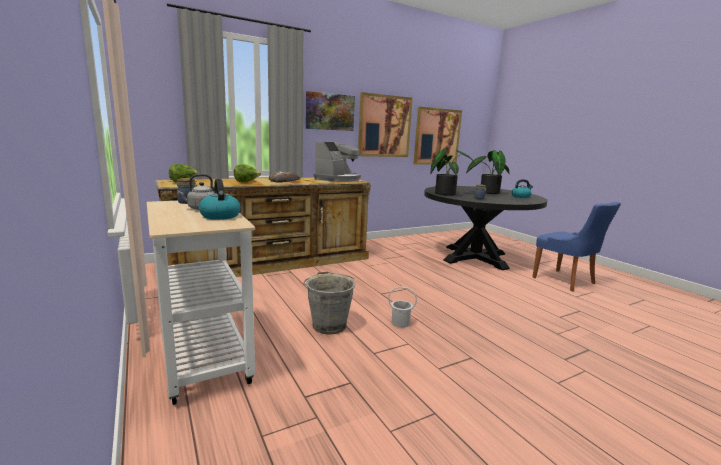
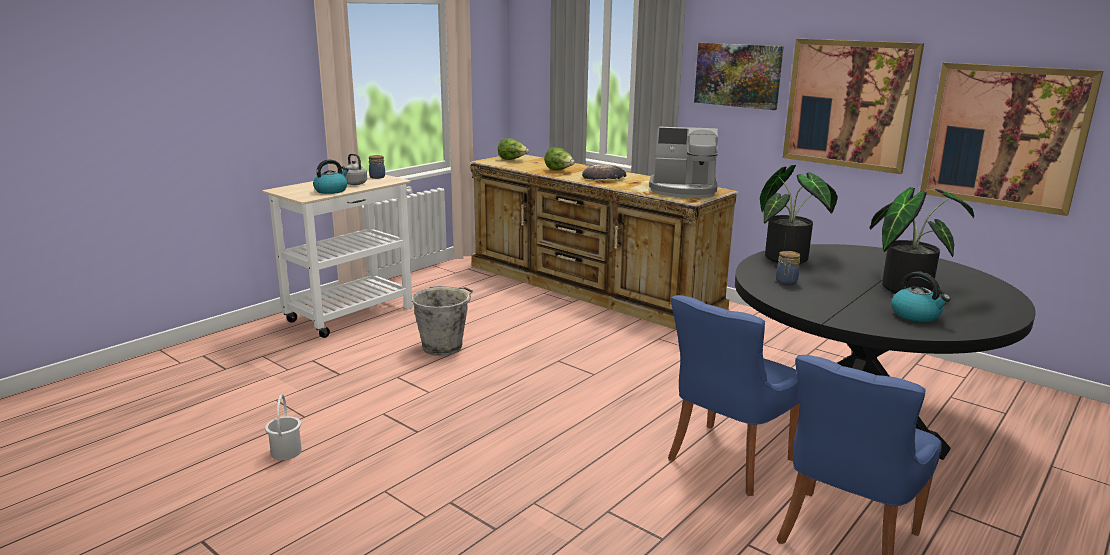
camera: 70 degrees right, 5 degrees up
white bucket [388,287,417,328] -> white bucket moved to [265,394,302,460]
none -> blue chair [668,295,800,496]

